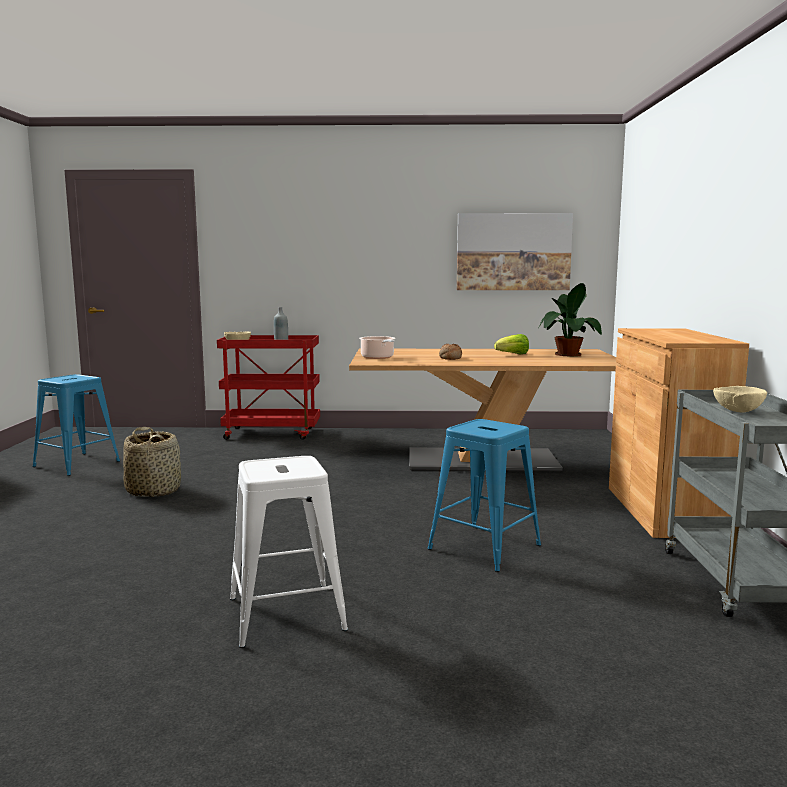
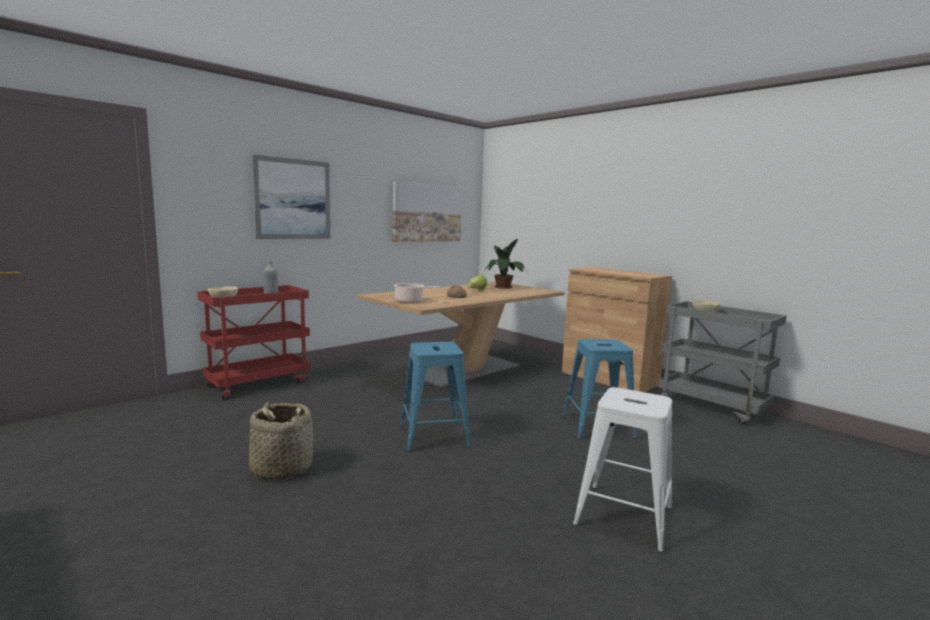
camera: 45 degrees left, 0 degrees up
blue stool [32,374,120,476] -> blue stool moved to [400,342,471,452]
none -> picture [252,154,330,239]

